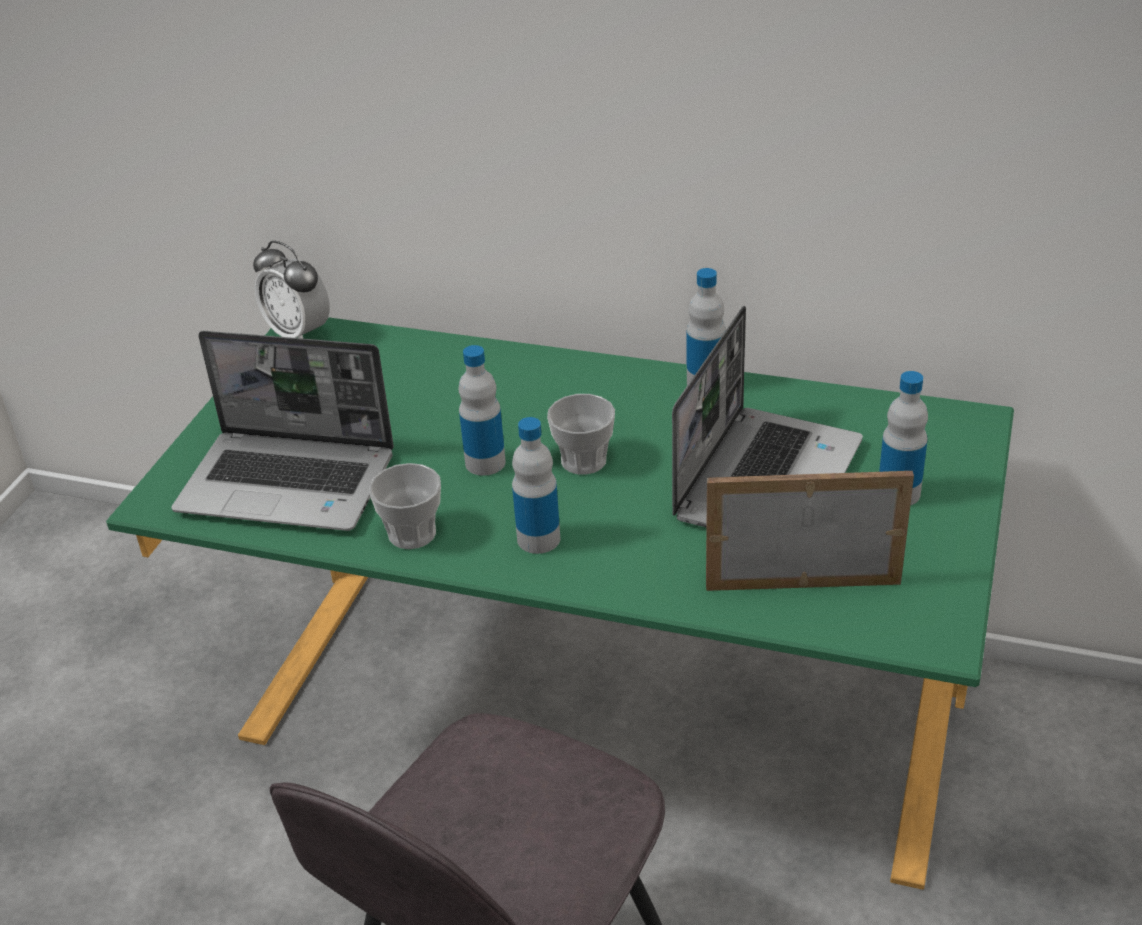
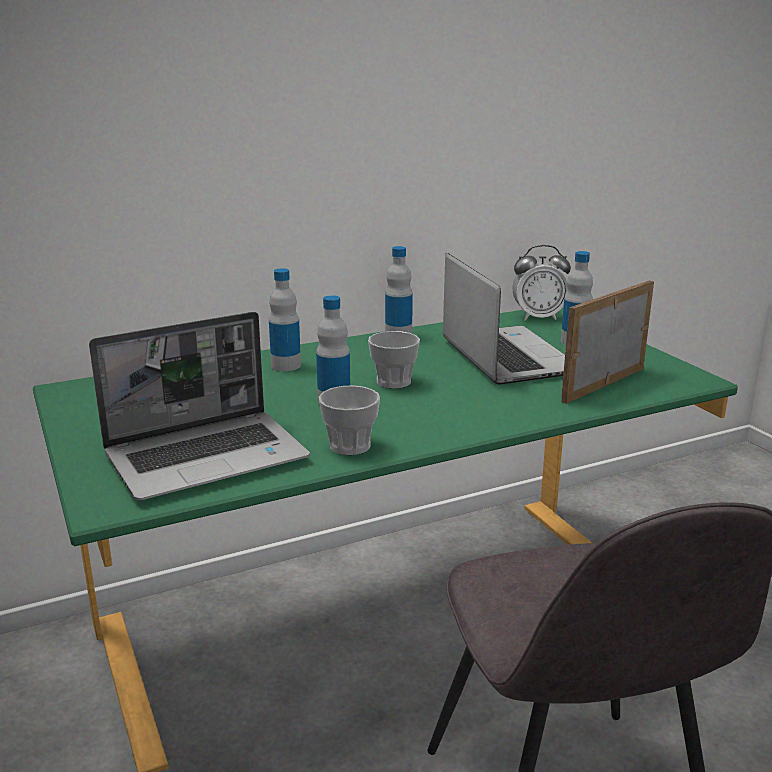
camera: 45 degrees left, 15 degrees down
alarm clock [253,241,330,339] -> alarm clock moved to [512,245,571,321]
bottle [512,417,560,554] -> bottle moved to [269,268,301,371]

